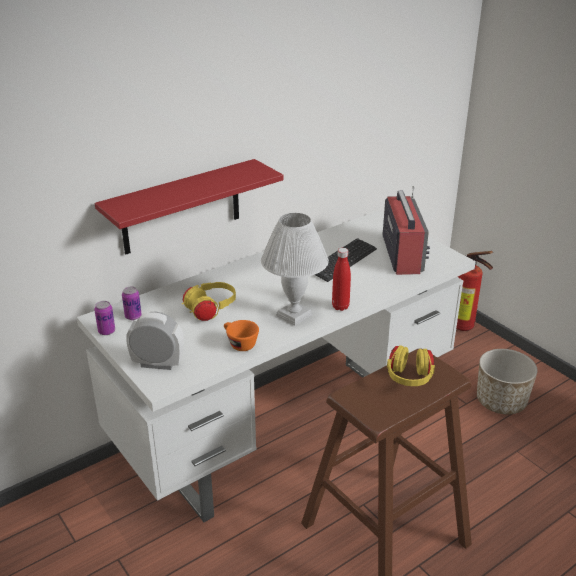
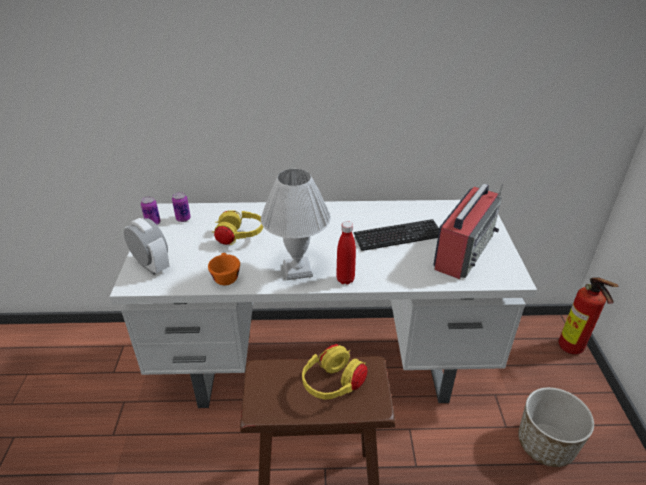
camera: 35 degrees right, 5 degrees up
red shelf [95,159,284,254] -> none

